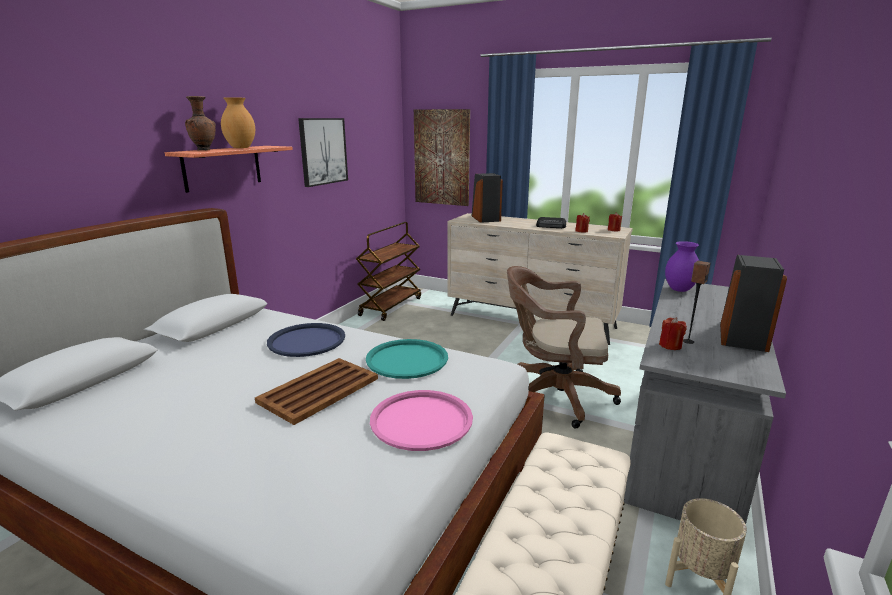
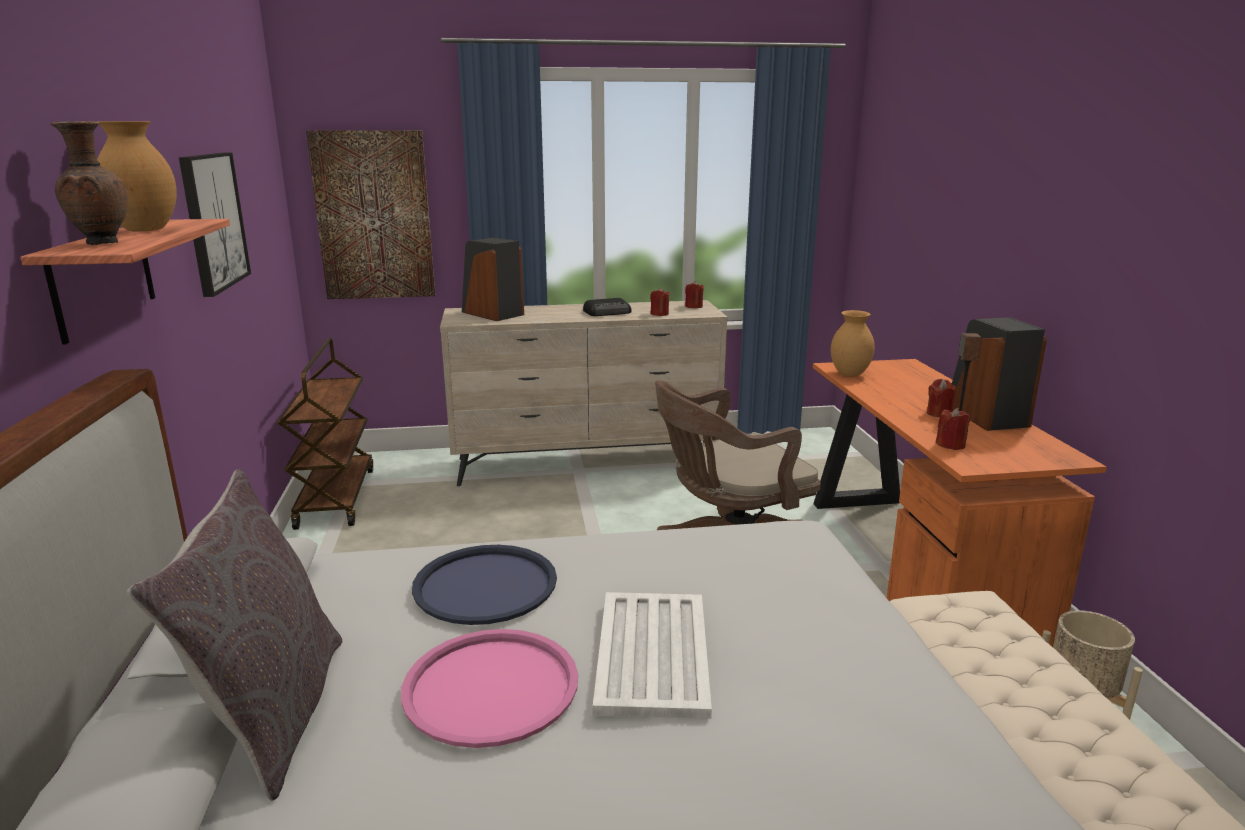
camera: 35 degrees left, 0 degrees up
brown tray [255,358,378,425] -> white tray [593,592,712,719]
turquoise tray [366,339,448,379] -> none
pink tray [370,390,473,451] -> pink tray moved to [401,629,578,748]
grey desk [624,279,786,524] -> orange desk [813,359,1107,647]
purple vase [665,241,699,292] -> brown vase [831,310,875,377]
none -> grey pillow [127,469,342,801]
none -> red candle [927,379,956,417]

